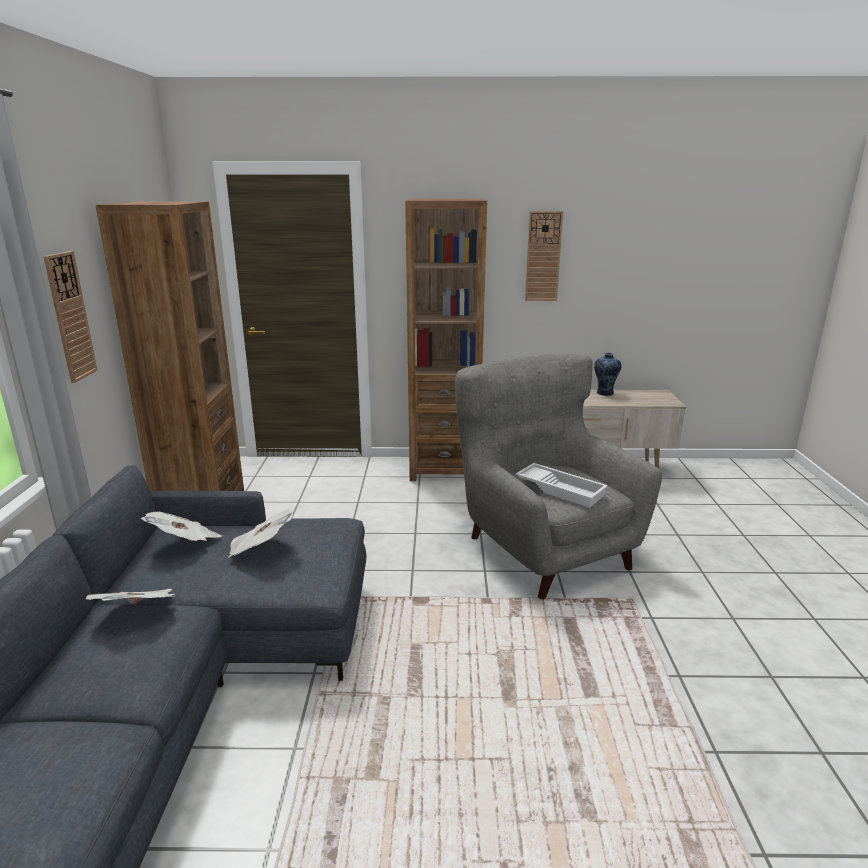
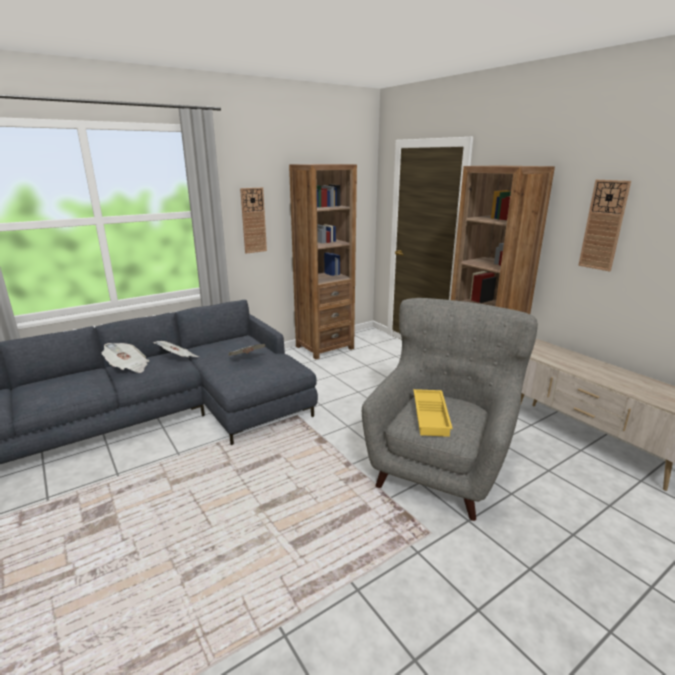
camera: 55 degrees right, 0 degrees up
newspaper [141,512,222,541] -> newspaper moved to [102,343,150,373]
white tray [516,463,608,508] -> yellow tray [414,389,453,437]
vase [594,353,621,396] -> none

